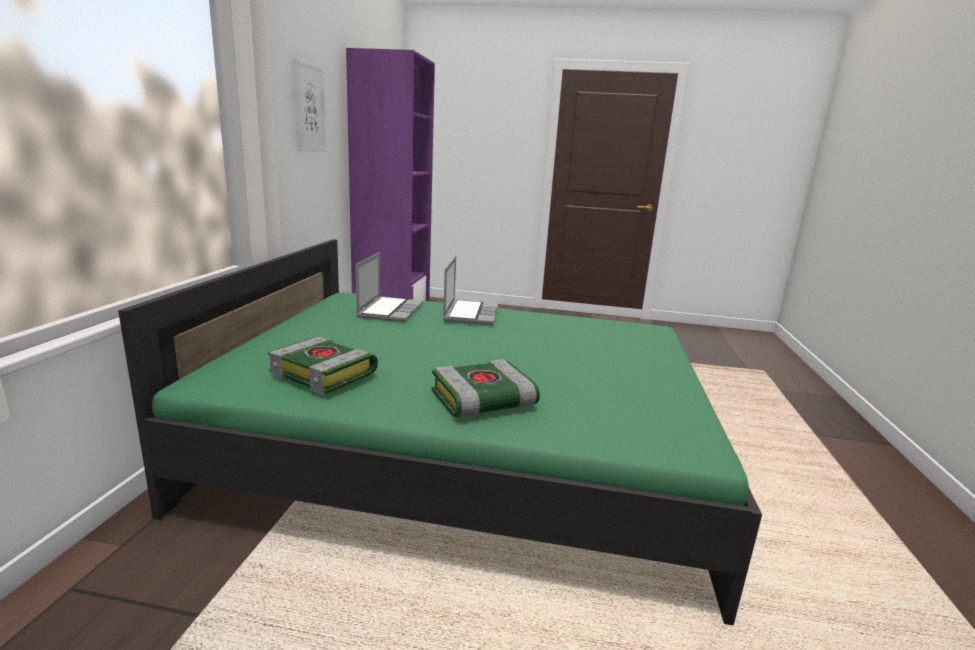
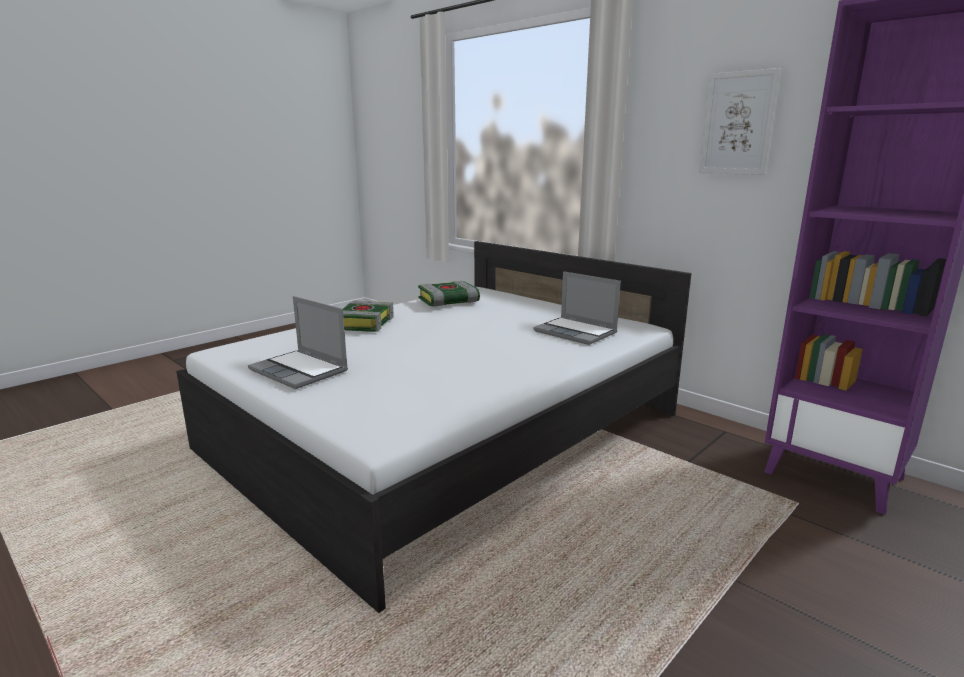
camera: 125 degrees right, 0 degrees up
green bed [118,239,762,626] -> white bed [176,241,691,613]
laptop [443,256,498,325] -> laptop moved to [248,296,348,389]

